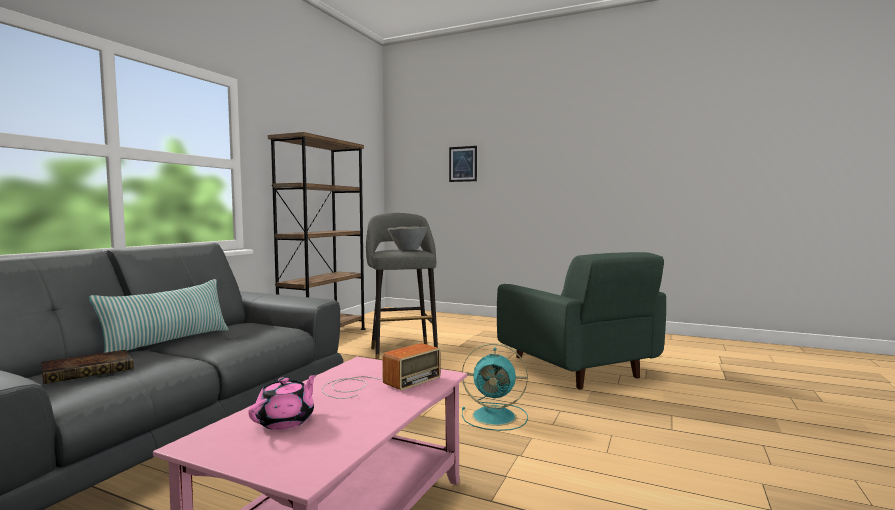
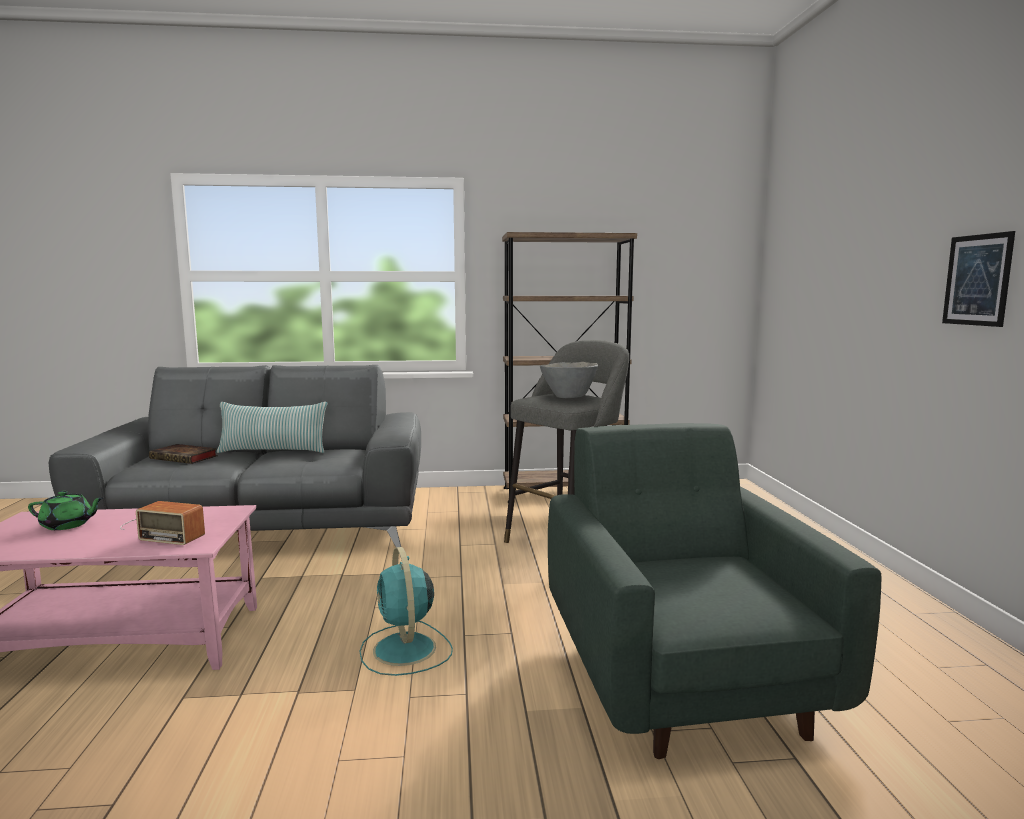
camera: 60 degrees right, 5 degrees up
pink teapot [248,373,317,430] -> green teapot [28,491,103,530]
picture [449,146,477,182] -> picture moved to [942,231,1015,327]
green armchair [497,252,666,389] -> green armchair turned 135 degrees clockwise [548,423,882,759]

